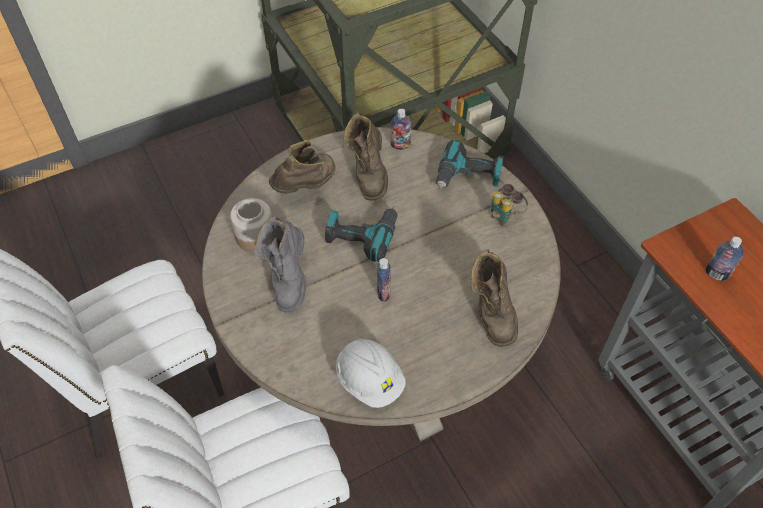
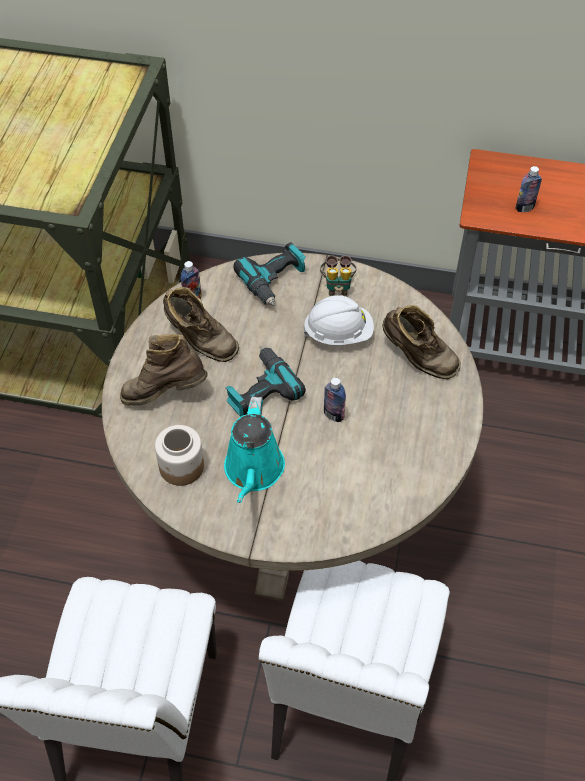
camera: 50 degrees left, 0 degrees up
grey boot [254,216,306,312] -> turquoise watering can [224,396,285,503]
brown boot [269,140,336,194] -> brown boot turned 90 degrees counterclockwise [120,334,207,406]
white hard hat [336,339,406,408] -> white hard hat moved to [303,295,374,345]

